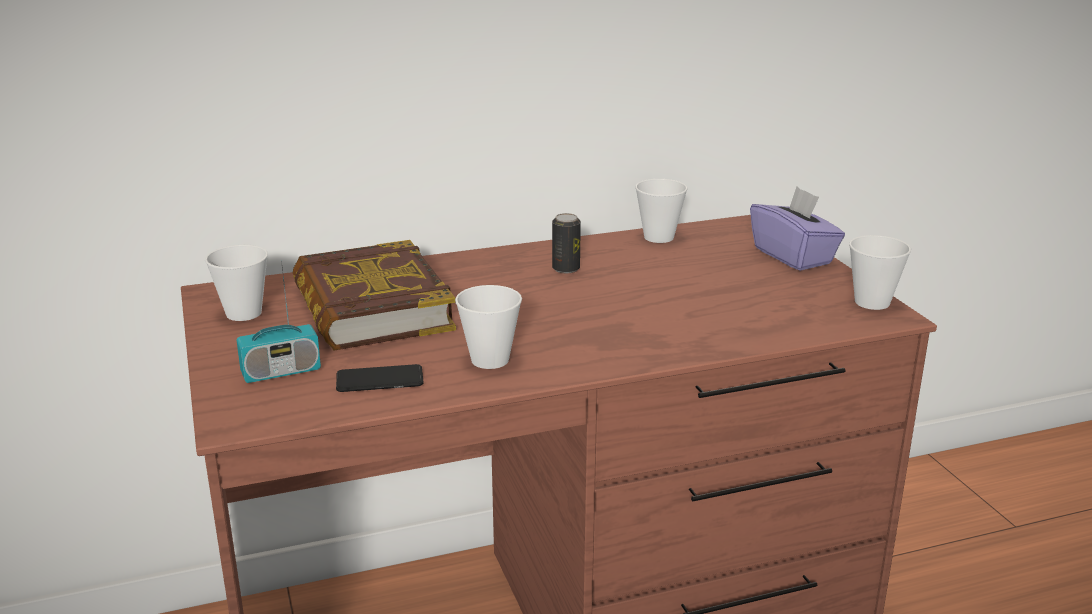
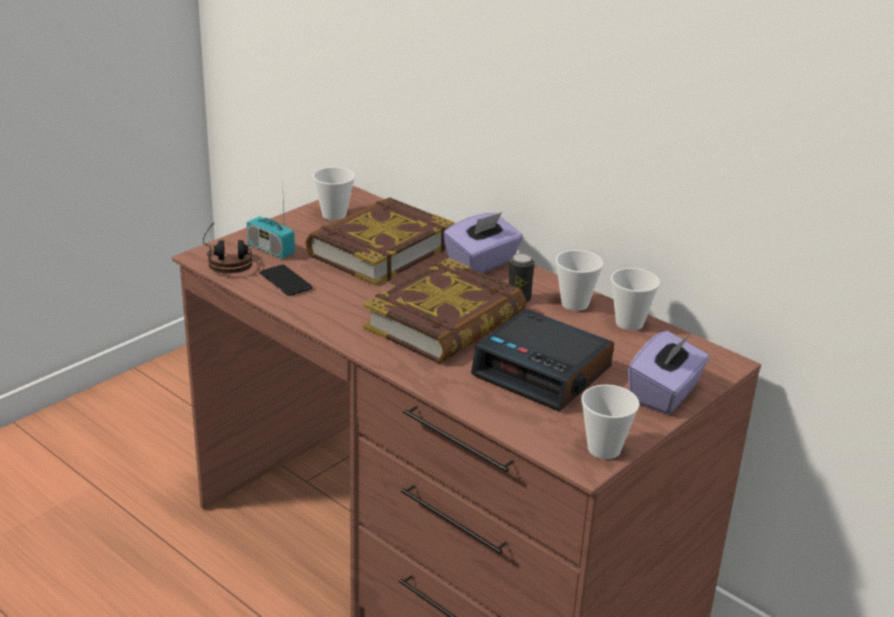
camera: 60 degrees right, 5 degrees up
cup [455,285,522,369] -> cup moved to [556,250,603,311]
none -> headphones [203,222,253,273]
none -> book [364,258,527,364]
none -> purple tissue box [443,212,523,273]
none -> alarm clock [471,309,614,411]

